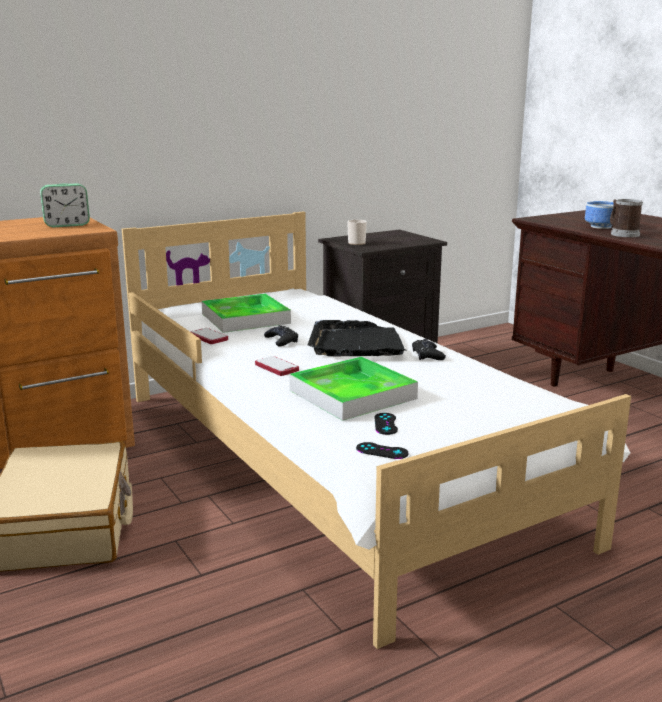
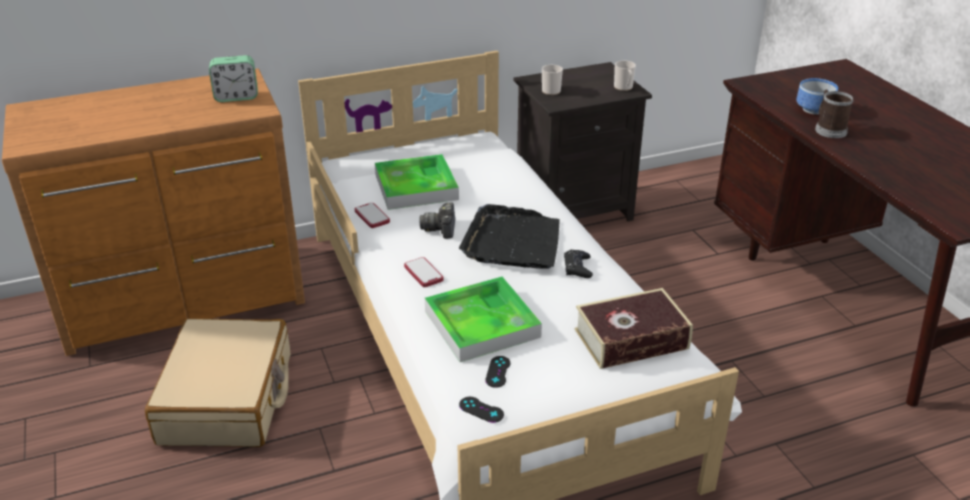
camera: 10 degrees right, 15 degrees up
black game controller [264,325,298,347] -> camera [420,202,455,239]
none -> book [575,288,693,369]
none -> mug [614,61,636,91]

